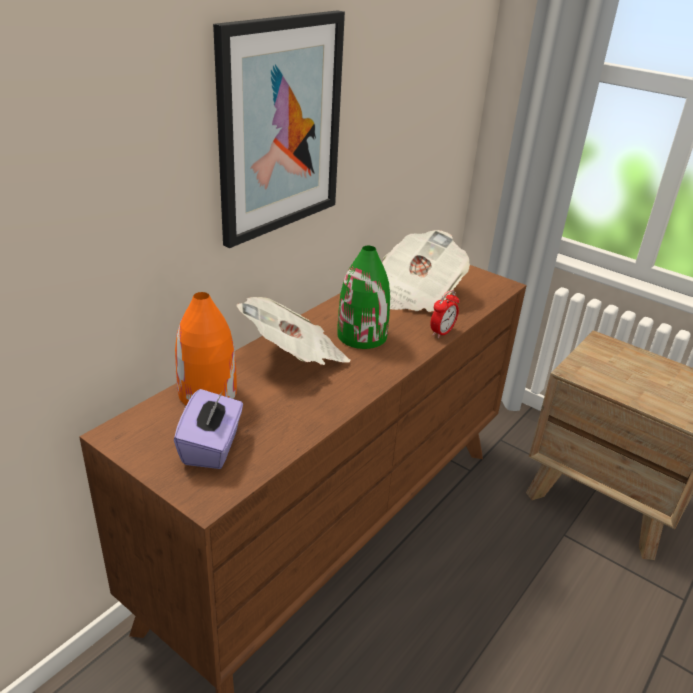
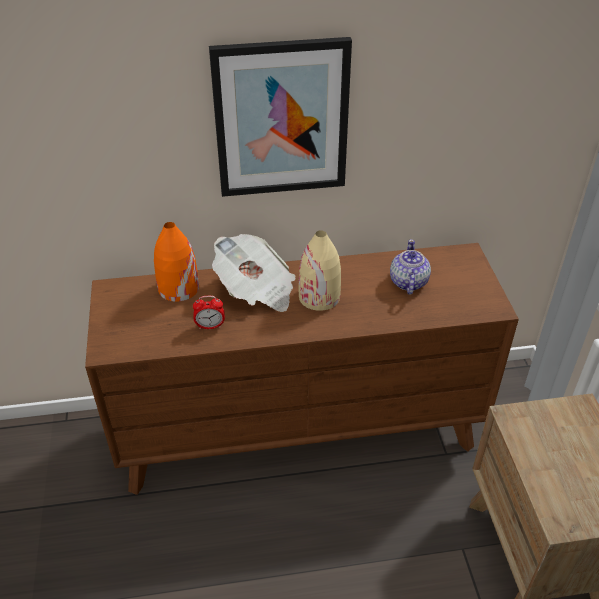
camera: 45 degrees right, 10 degrees up
purple tissue box [174,389,243,469] -> none
green vase [337,246,390,349] -> beige vase [299,230,341,311]
newspaper [382,230,470,312] -> teapot [390,239,431,295]
alarm clock [430,290,460,338] -> alarm clock moved to [193,296,225,329]

